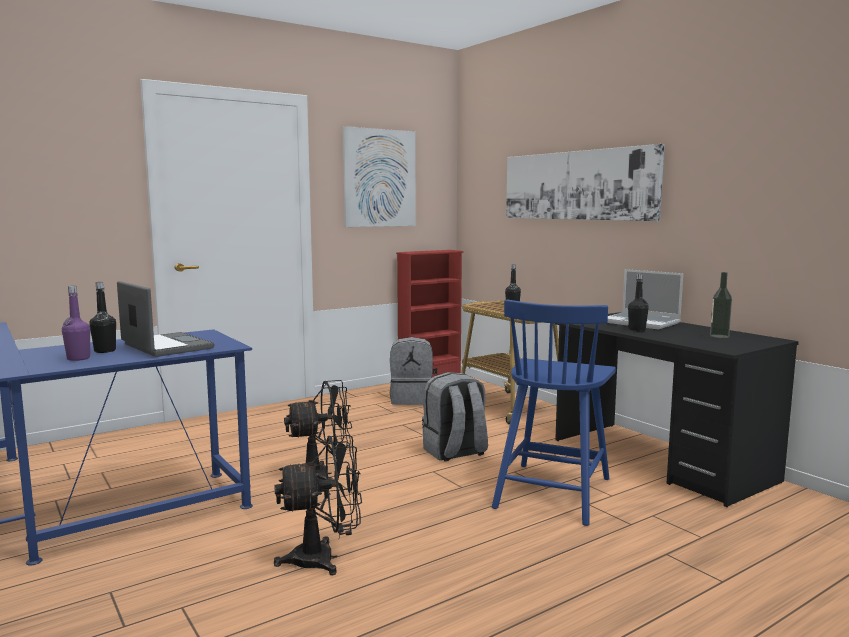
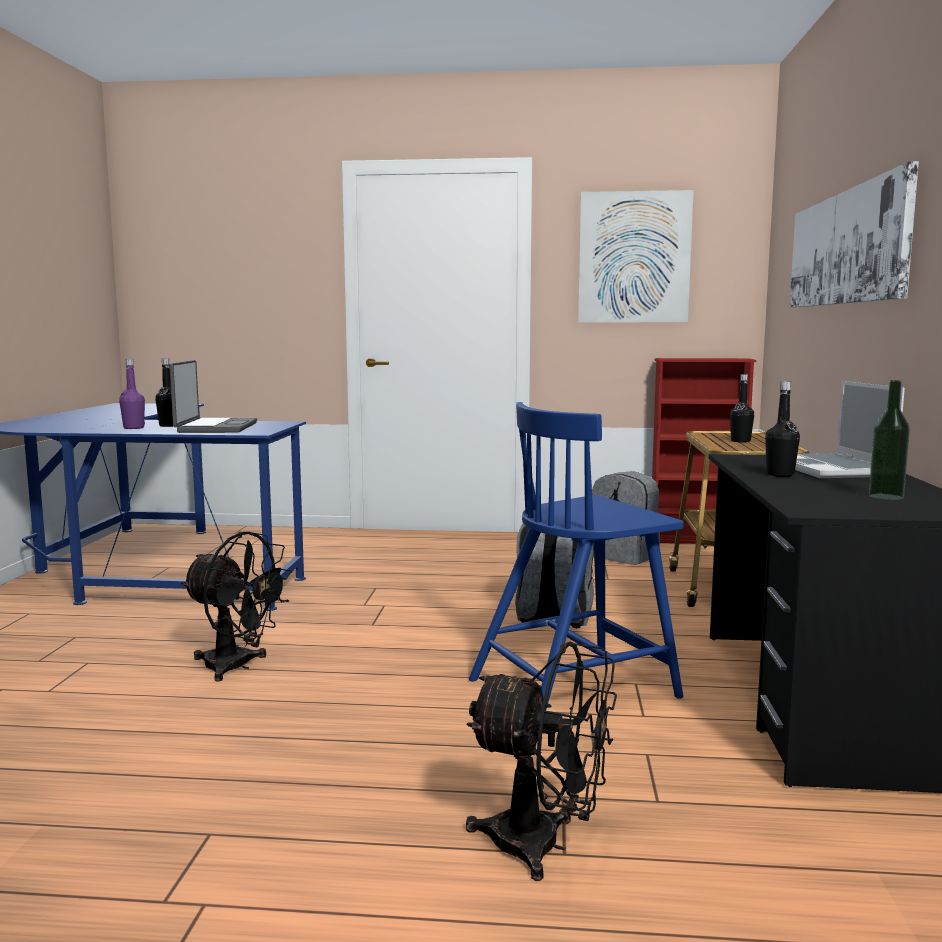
camera: 40 degrees right, 0 degrees up
black fan [284,380,352,480] -> black fan moved to [466,641,617,881]

